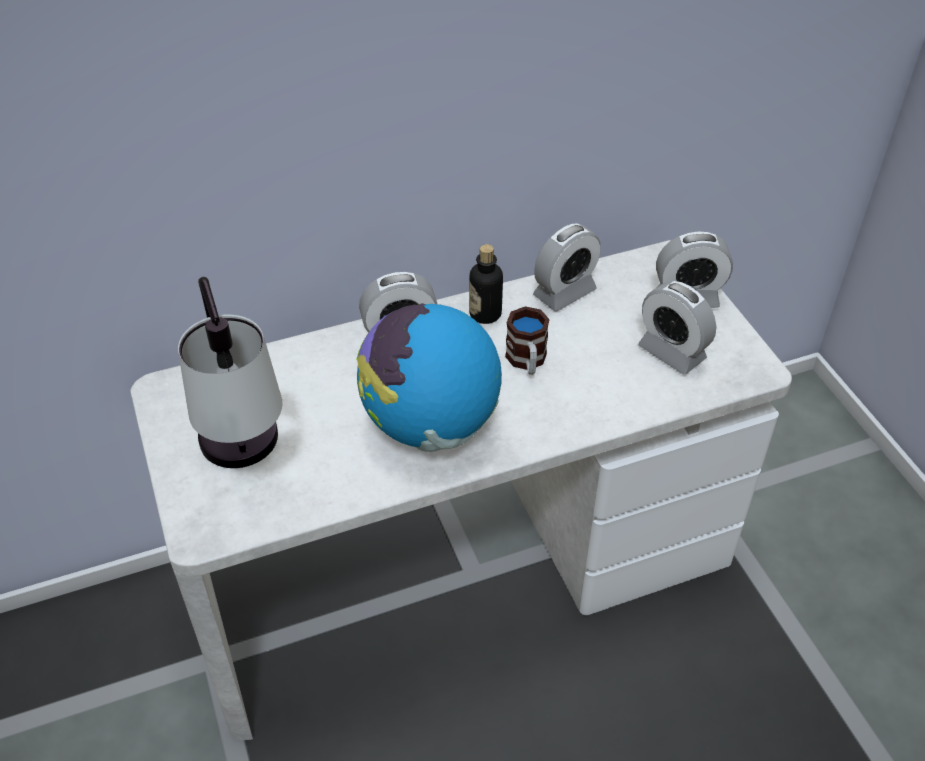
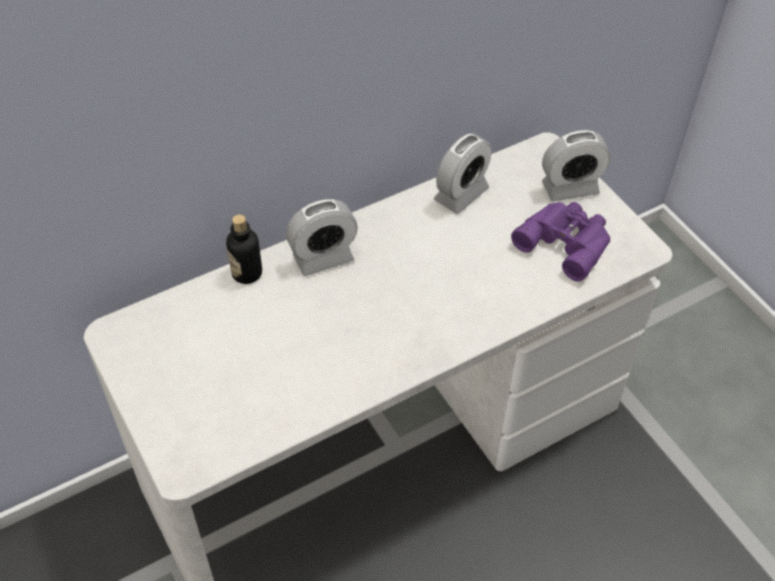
camera: 10 degrees left, 5 degrees up
table lamp [178,277,282,468] -> none
globe [356,303,502,452] -> none
bottle [469,244,503,324] -> bottle moved to [226,214,262,284]
mug [505,306,550,375] -> none
alarm clock [638,281,716,375] -> purple binoculars [511,202,610,281]

